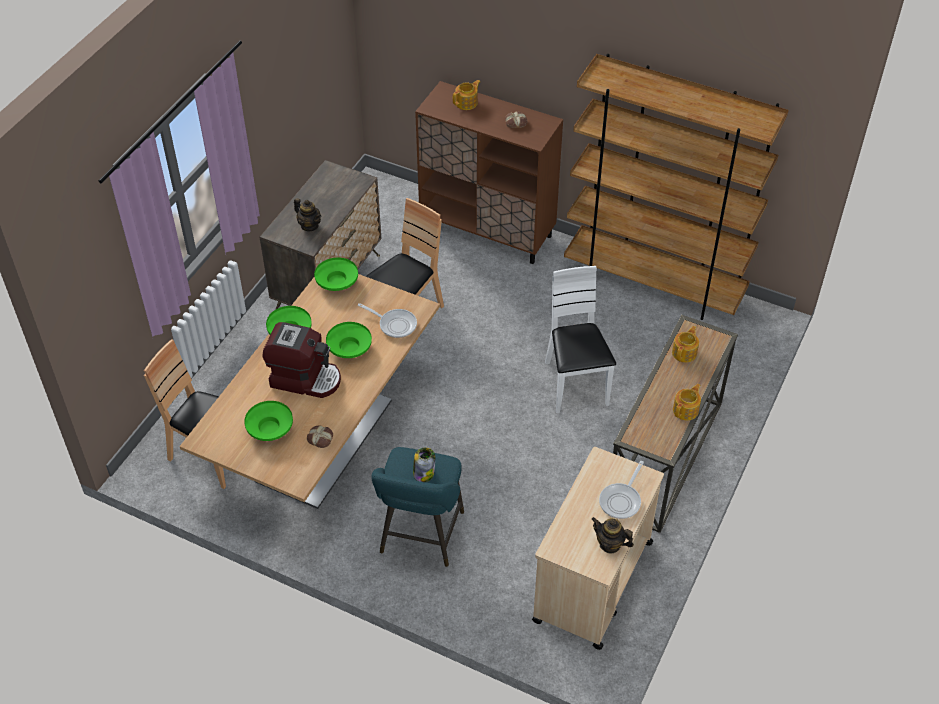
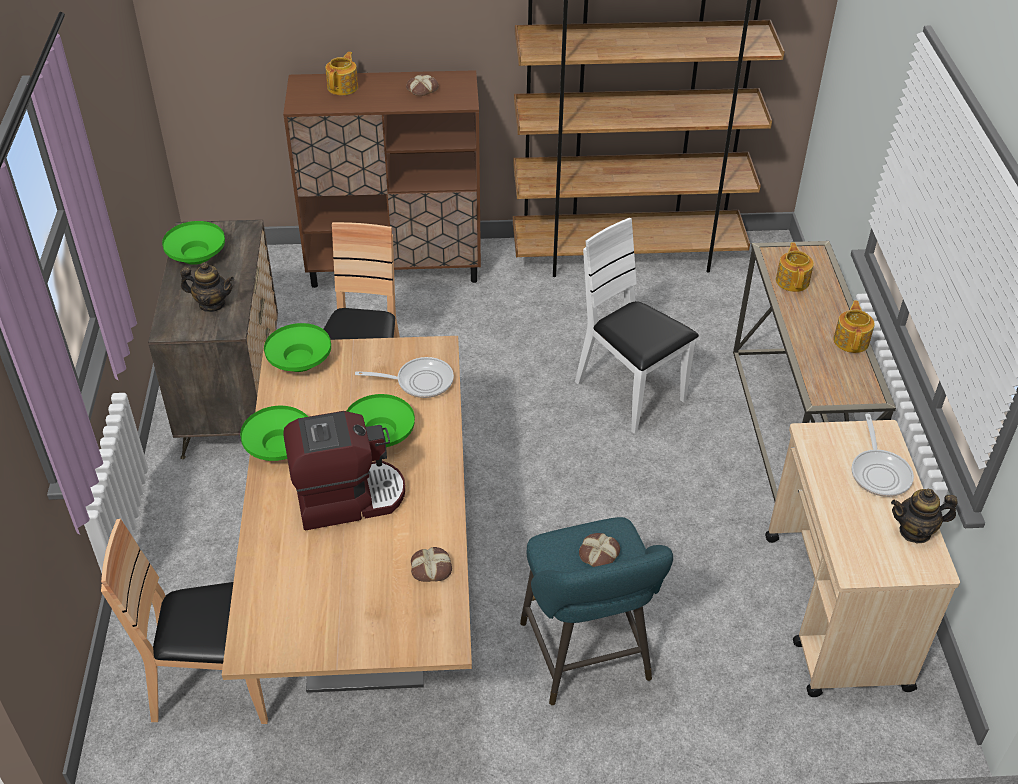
camera: 30 degrees left, 5 degrees down
green bowl [244,401,293,441] -> green bowl moved to [162,221,225,265]
jar [413,447,435,482] -> bread [579,533,620,567]

